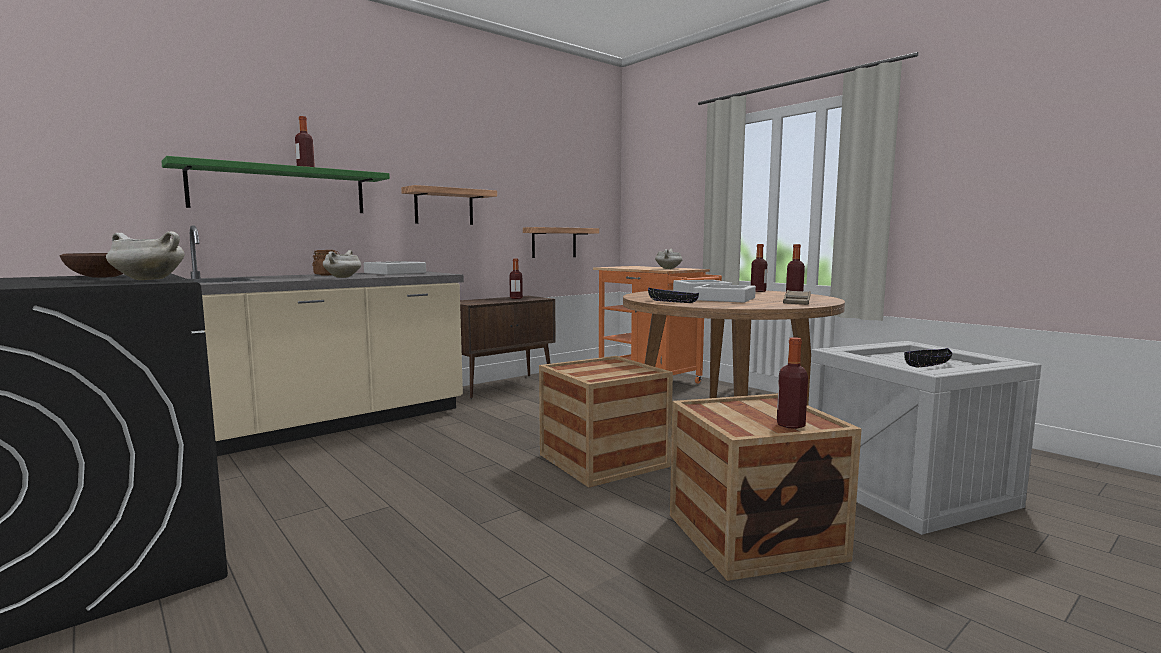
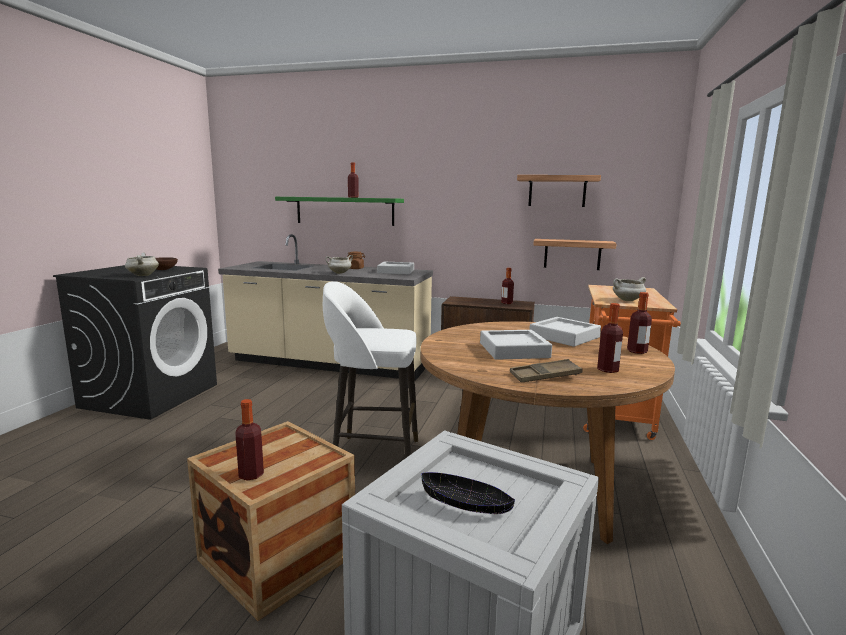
camera: 55 degrees right, 5 degrees up
shelf [401,185,497,225] -> shelf moved to [517,175,601,207]
crate [539,356,673,487] -> white stool [323,281,418,458]
black bowl [648,287,699,303] -> none

